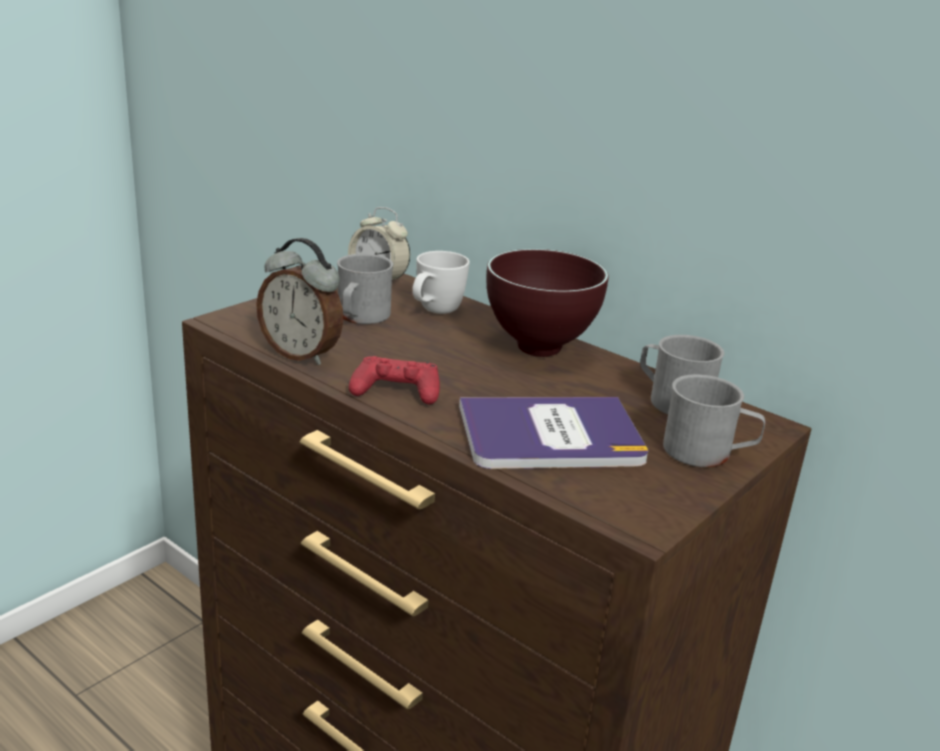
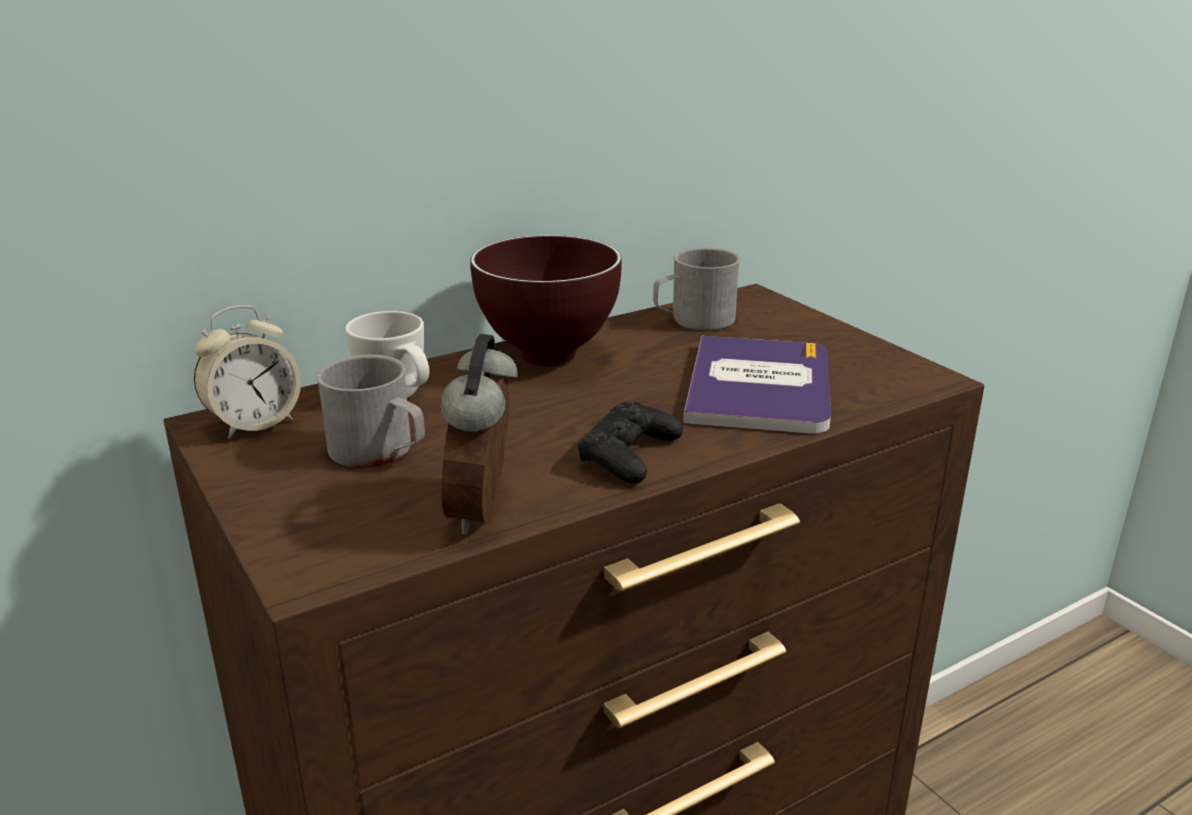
camera: 70 degrees left, 0 degrees up
alarm clock [256,238,343,365] -> alarm clock turned 135 degrees clockwise [440,334,517,535]
red game controller [349,356,440,405] -> black game controller [577,401,683,484]
grey mug [663,374,765,467] -> none

